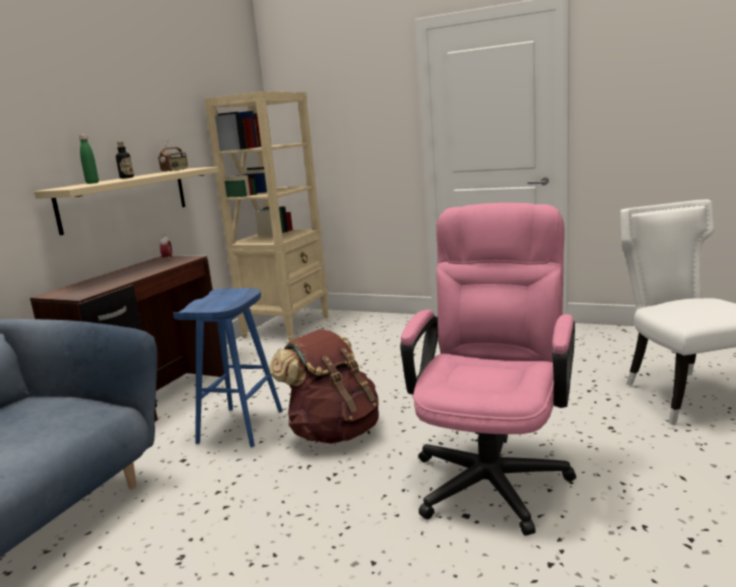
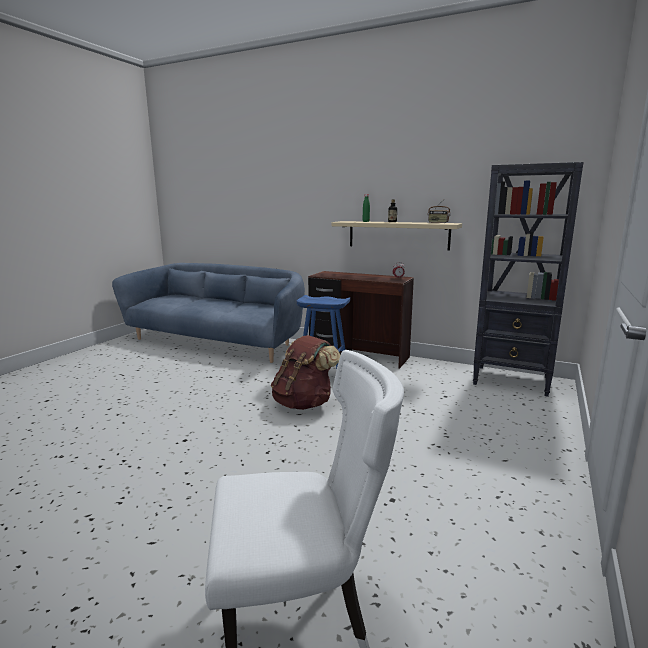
camera: 90 degrees right, 0 degrees up
beige bookcase [204,91,329,341] -> black bookcase [473,162,584,397]
pink office chair [400,203,576,535] -> none

